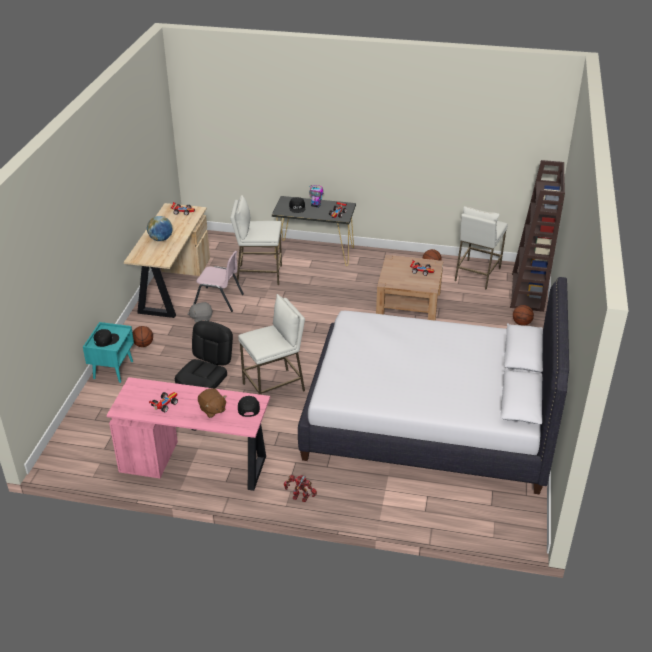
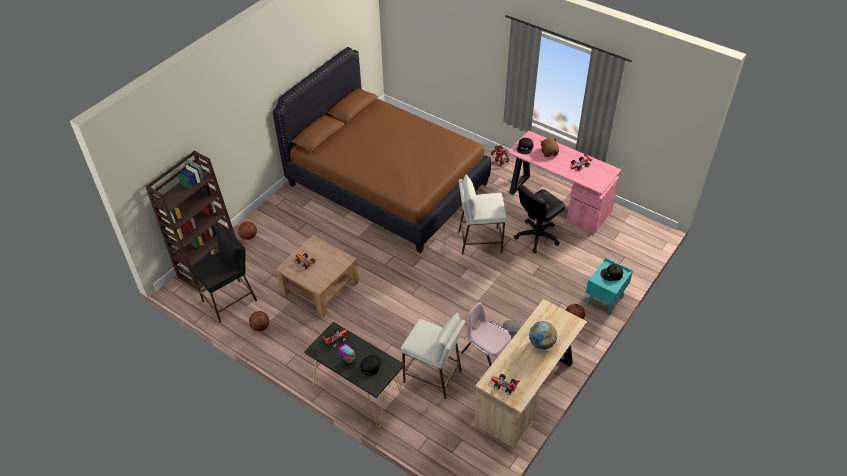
camera: 155 degrees left, 10 degrees up
white bed [298,277,569,494] -> brown bed [272,47,491,253]
white stool [455,206,508,289] -> black stool [190,227,257,323]

